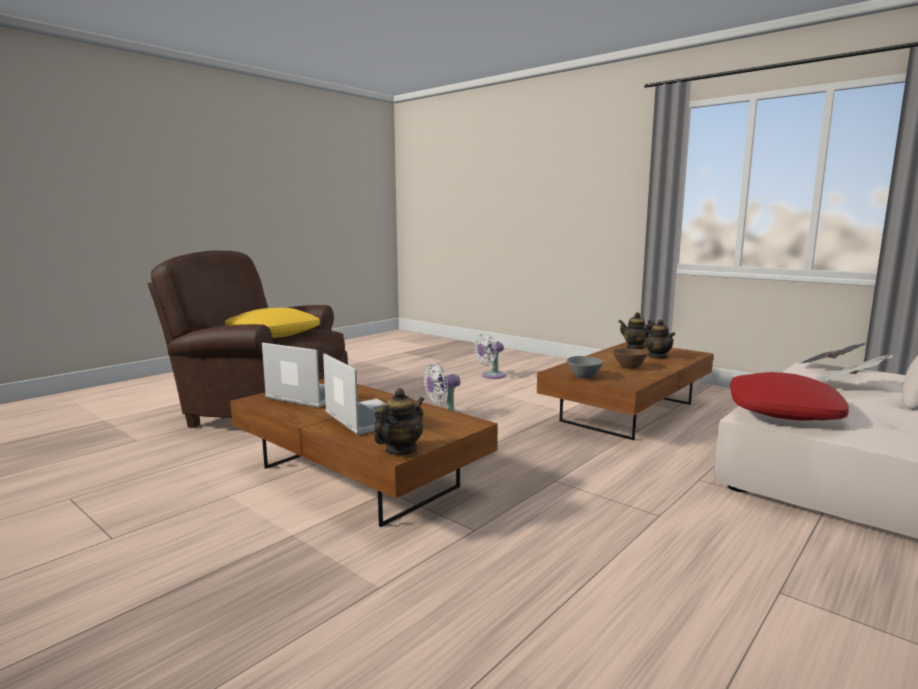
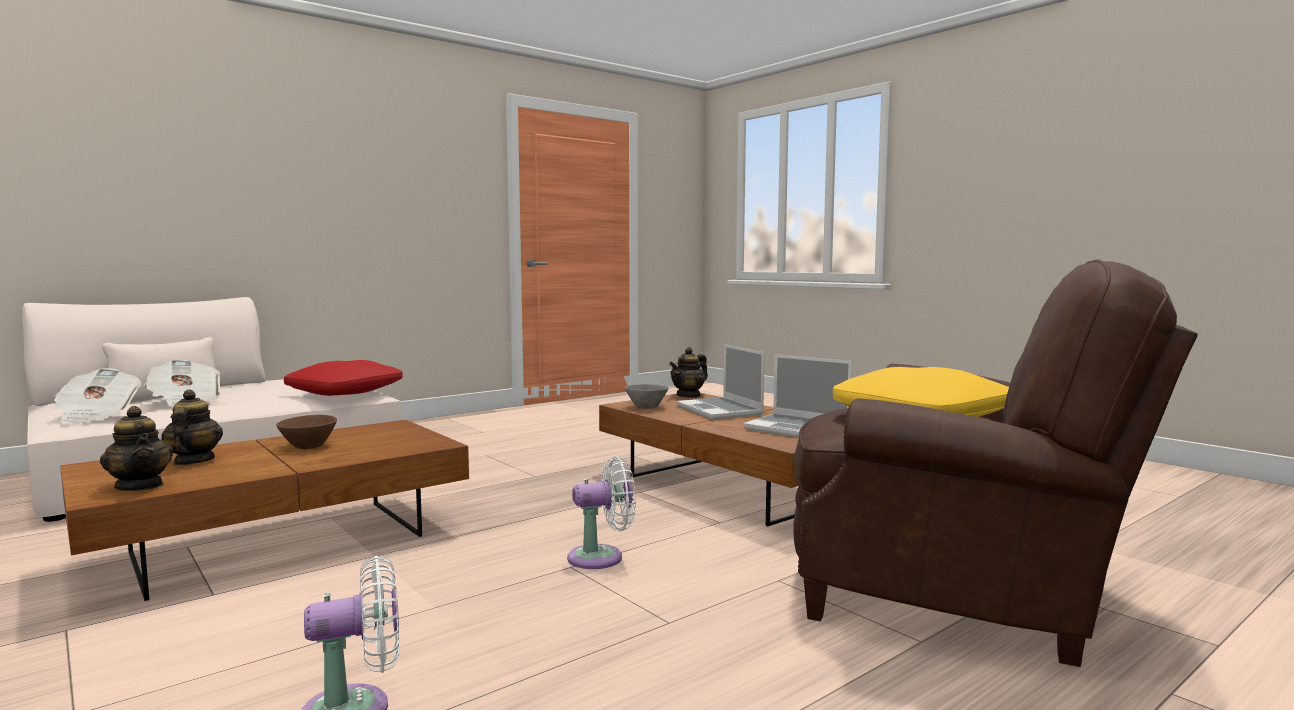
camera: 170 degrees left, 5 degrees down
grey bowl [567,356,604,379] -> grey bowl moved to [625,384,669,409]

